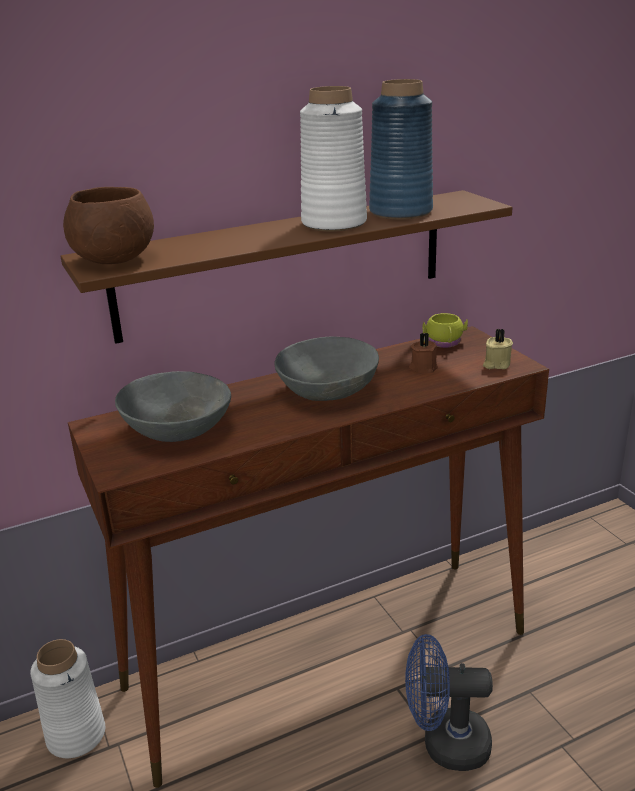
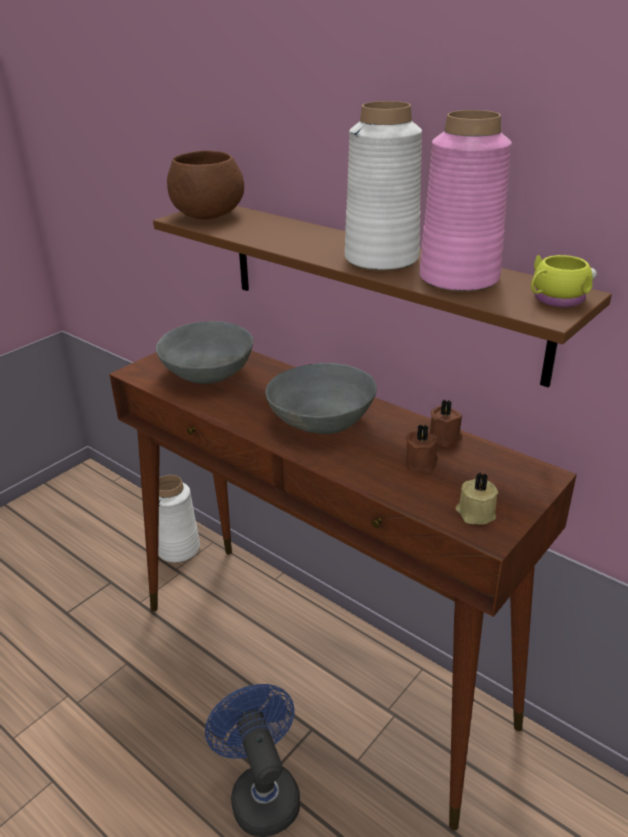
camera: 65 degrees right, 5 degrees up
blue vase [369,79,433,220] -> pink vase [419,110,512,292]
yellow mug [422,313,468,348] -> yellow mug moved to [531,255,597,307]
none -> brown candle [430,399,462,447]

